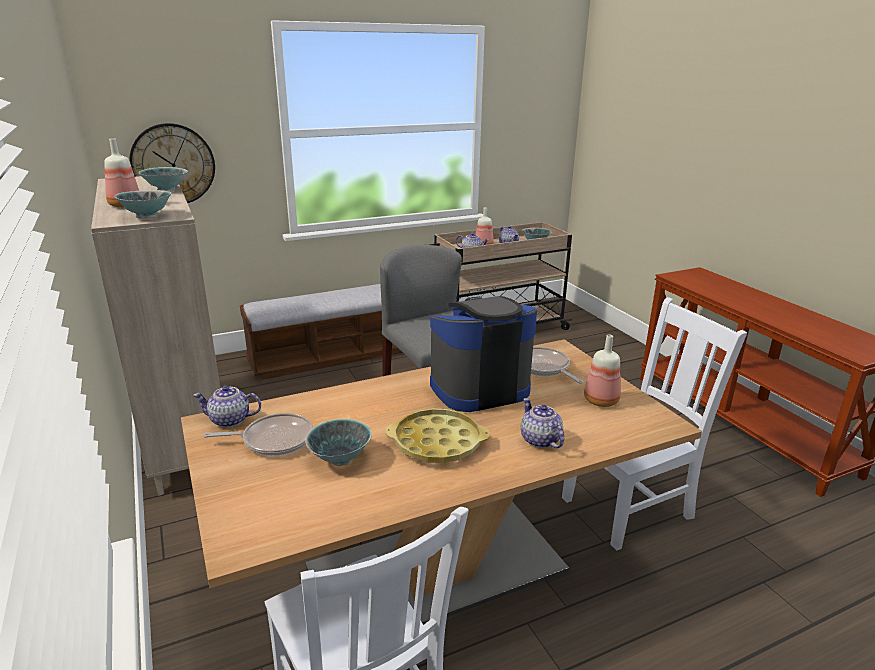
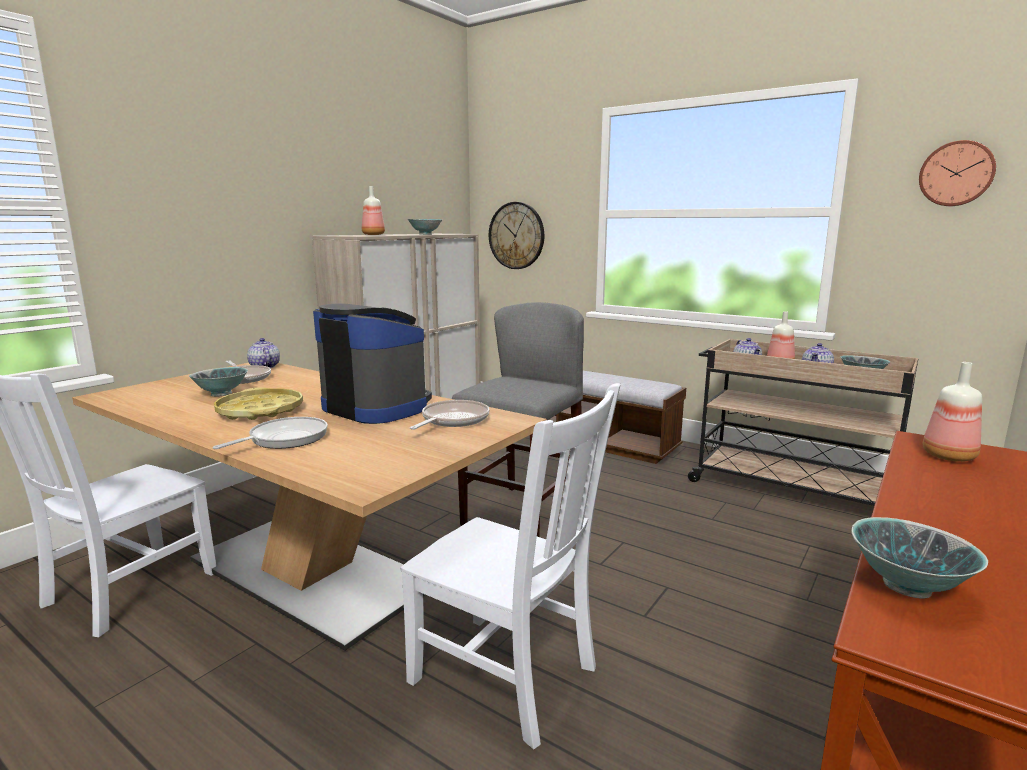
camera: 60 degrees right, 10 degrees down
bowl [115,190,171,218] -> bowl moved to [851,517,988,599]
teapot [521,398,564,448] -> frying pan [213,417,328,449]
bottle [584,334,621,407] -> bottle moved to [923,362,982,462]
none -> wall clock [919,140,996,206]

